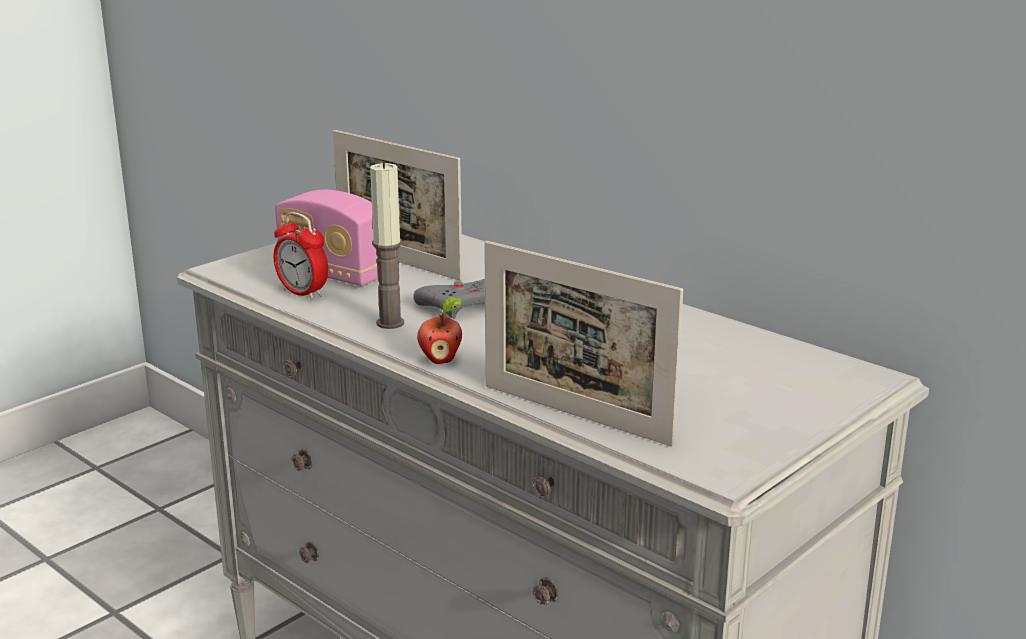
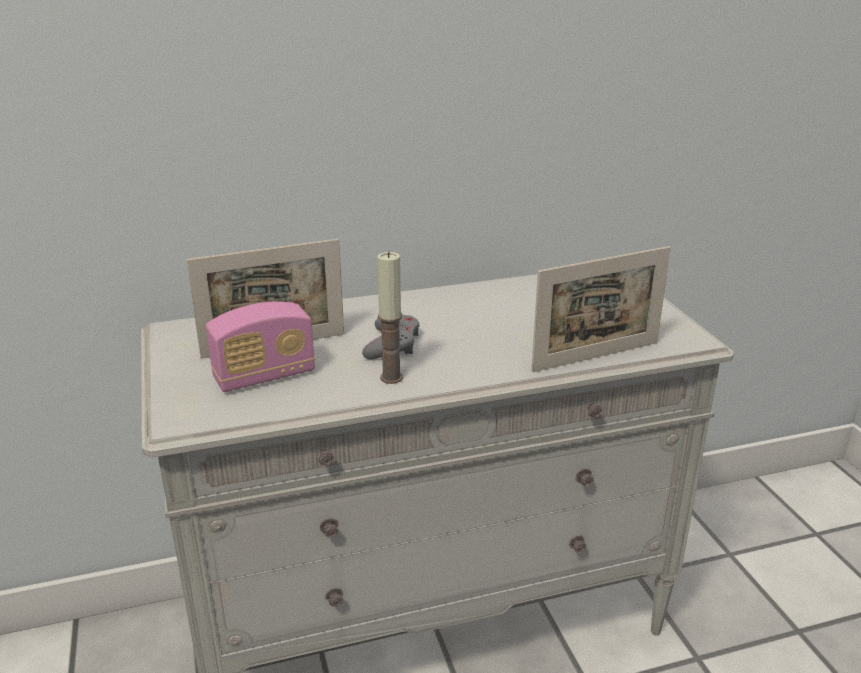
camera: 60 degrees left, 5 degrees up
alarm clock [273,212,328,300] -> none
apple [417,297,462,364] -> none

